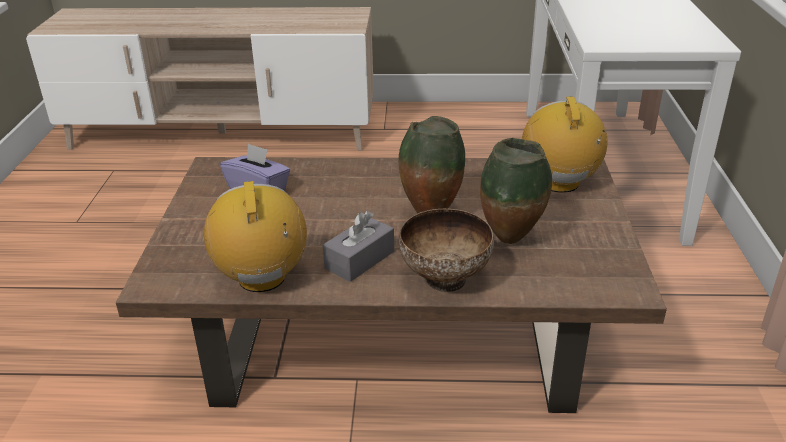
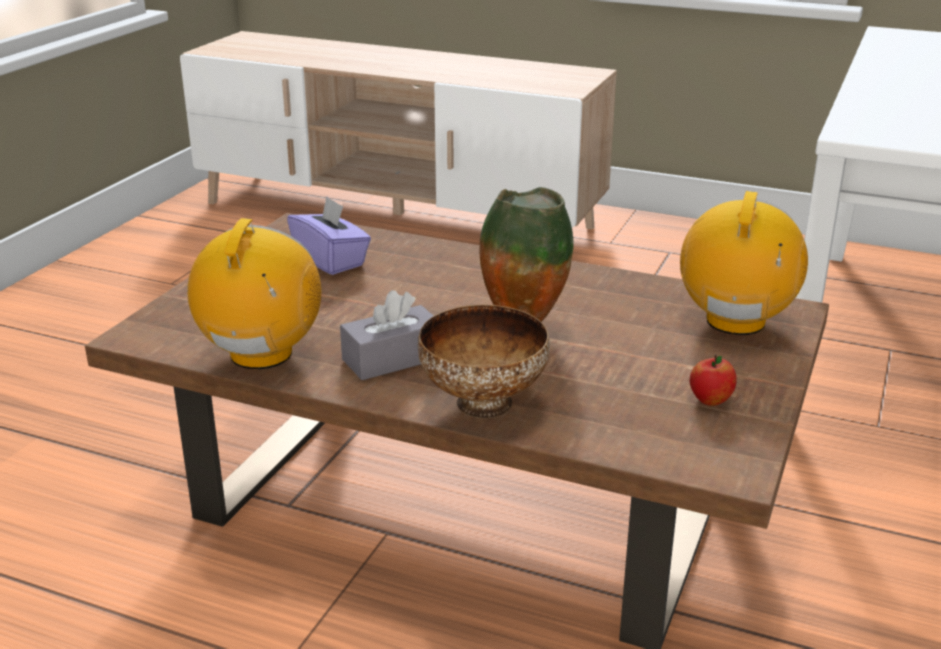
camera: 20 degrees right, 5 degrees down
vase [480,138,552,244] -> none
none -> apple [690,354,736,406]

